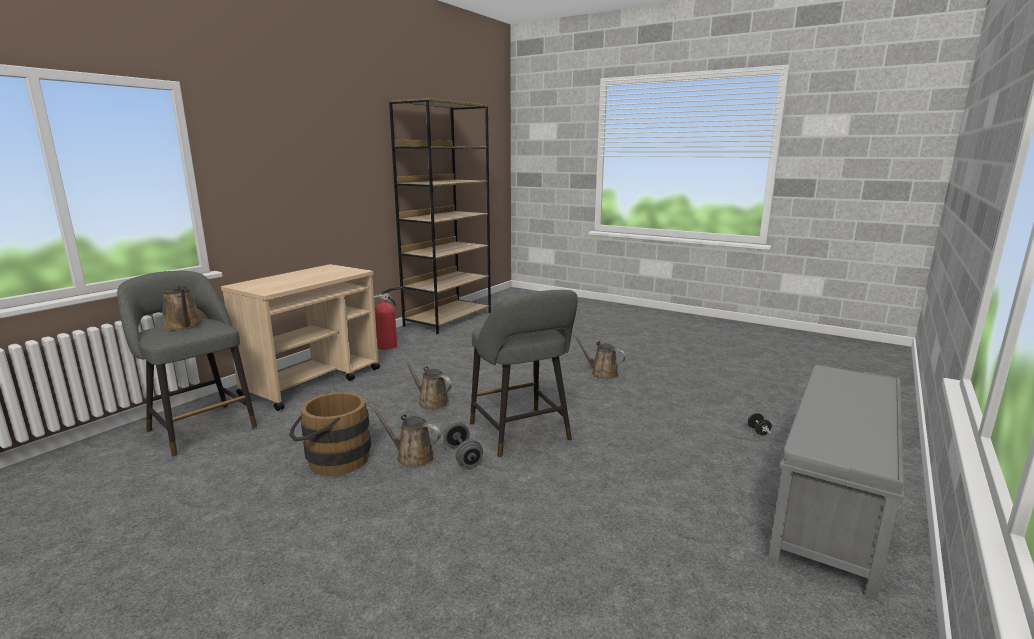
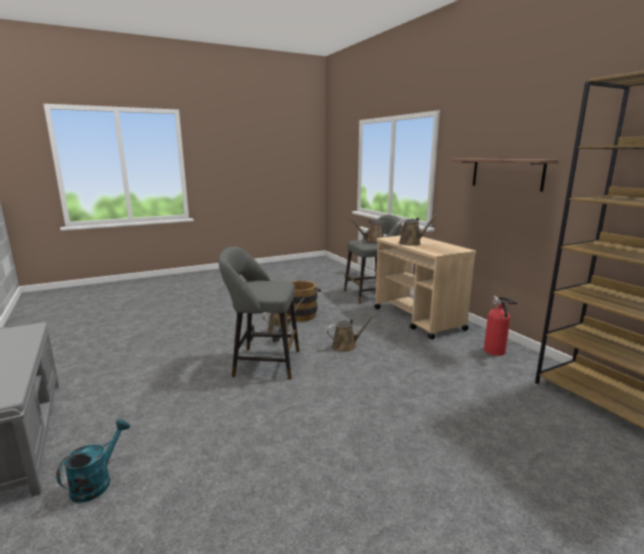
camera: 120 degrees right, 0 degrees up
brown watering can [573,333,626,379] -> brown watering can moved to [396,214,438,246]
black dumbbell [748,413,772,435] -> turquoise watering can [56,419,130,503]
none -> shelf [451,158,559,192]

